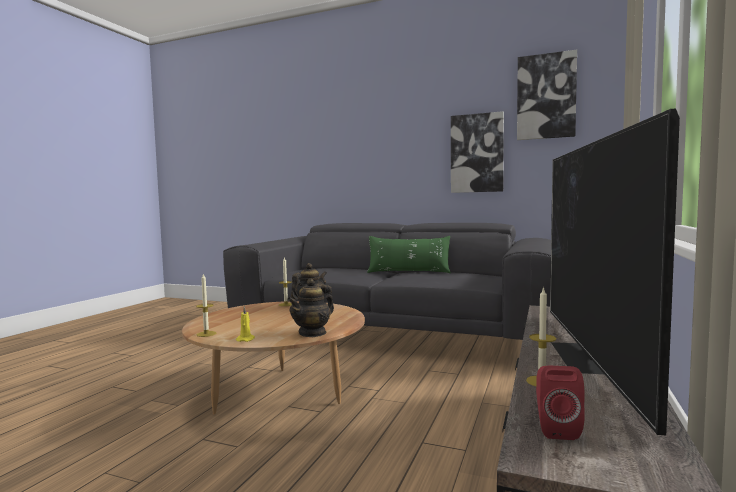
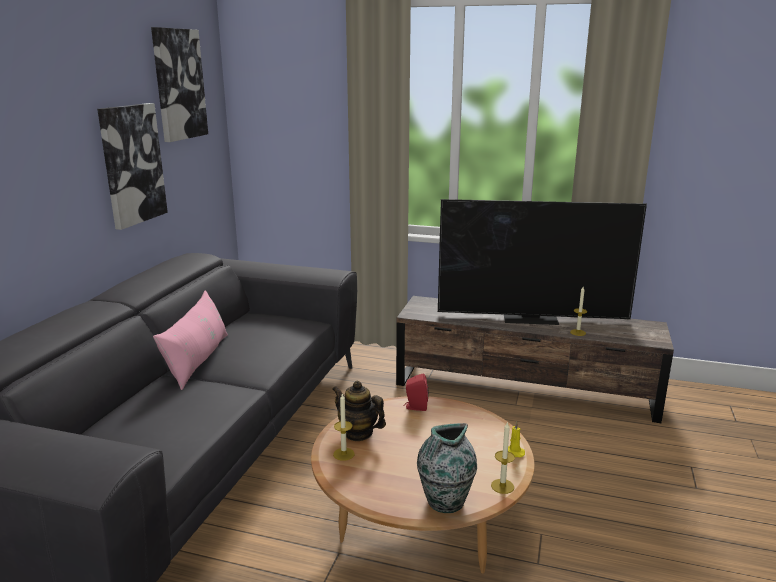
camera: 95 degrees left, 15 degrees up
teapot [287,278,334,337] -> none
green pillow [367,236,451,273] -> pink pillow [153,290,228,390]
red speaker [536,366,585,440] -> red speaker moved to [403,373,428,411]
none -> vase [417,423,477,513]

